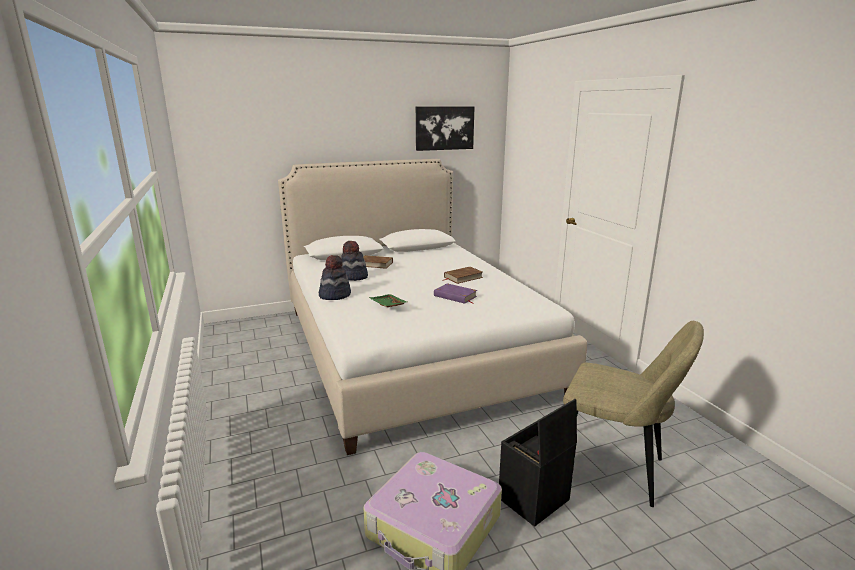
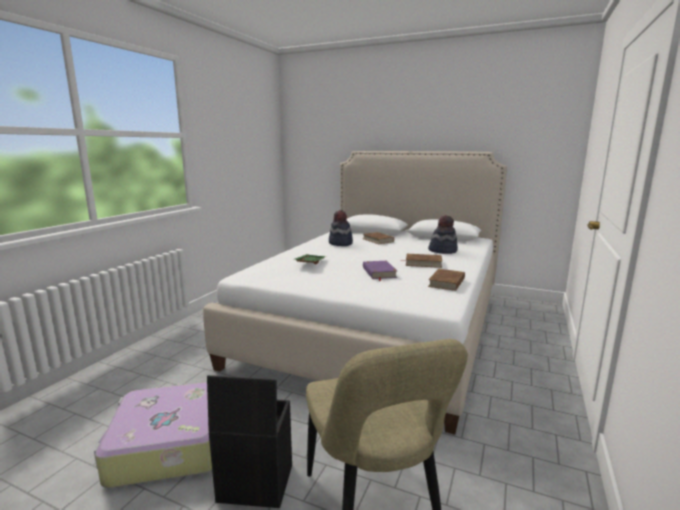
camera: 45 degrees right, 5 degrees down
hat [319,255,351,300] -> hat moved to [428,215,458,254]
picture [416,106,475,151] -> none
none -> brown book [428,269,465,291]

